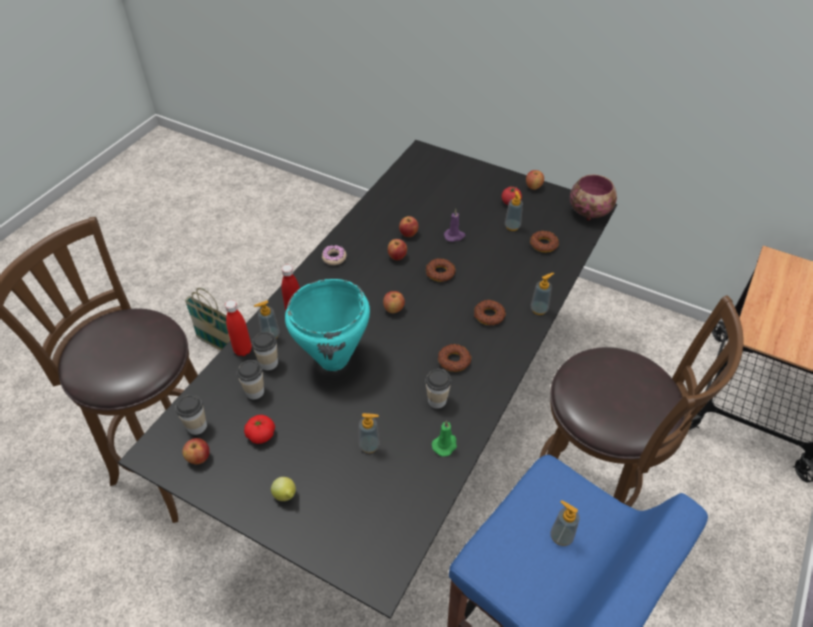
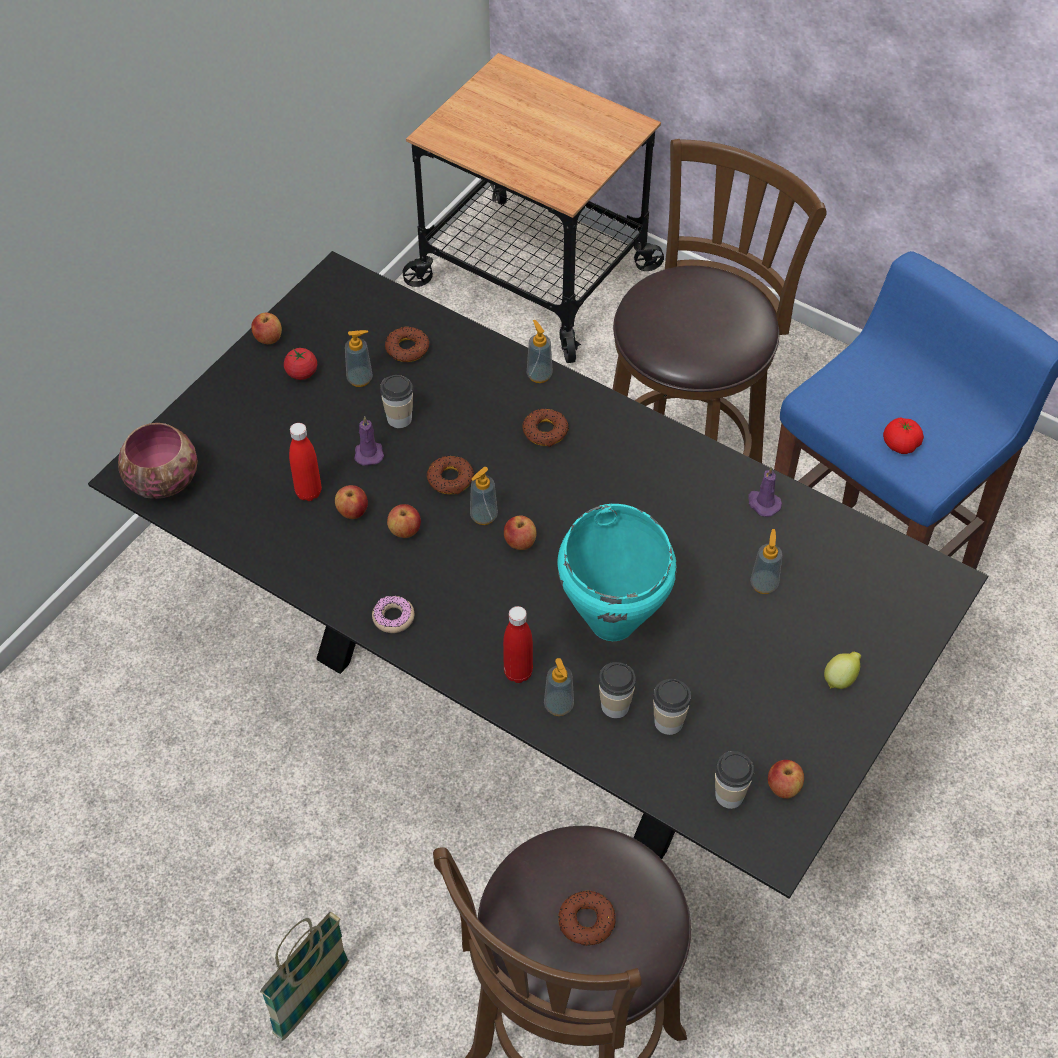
camera: 85 degrees left, 5 degrees up
red bottle [225,300,252,356] -> red bottle moved to [289,423,321,501]
tomato [244,415,275,444] -> tomato moved to [883,417,924,454]
cup [426,369,451,409] -> cup moved to [380,375,413,428]
green candle [432,420,457,457] -> purple candle [749,467,782,517]
donut [438,344,471,372] -> donut moved to [558,891,616,946]
soap dispenser [550,500,580,546] -> soap dispenser moved to [470,467,498,525]
bowl [570,174,617,221] -> bowl moved to [118,423,198,499]

